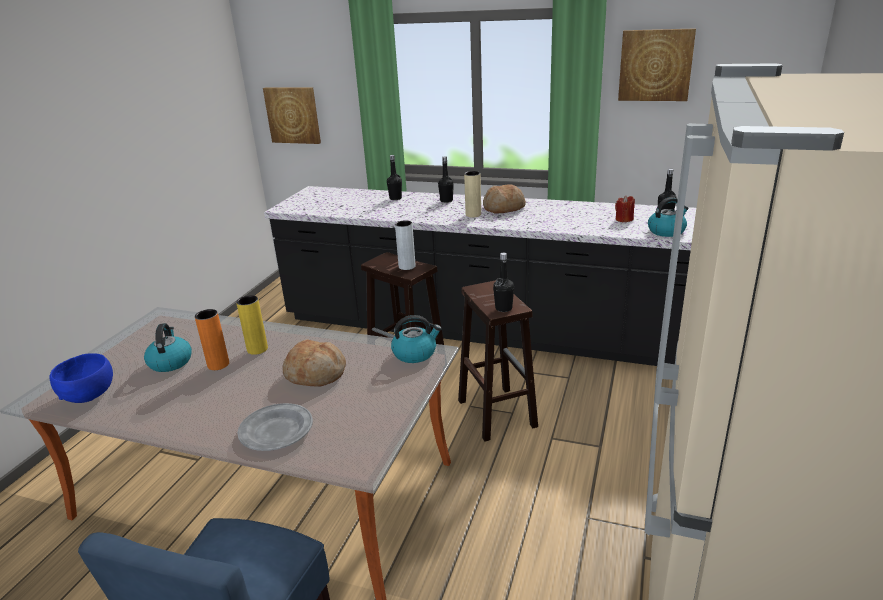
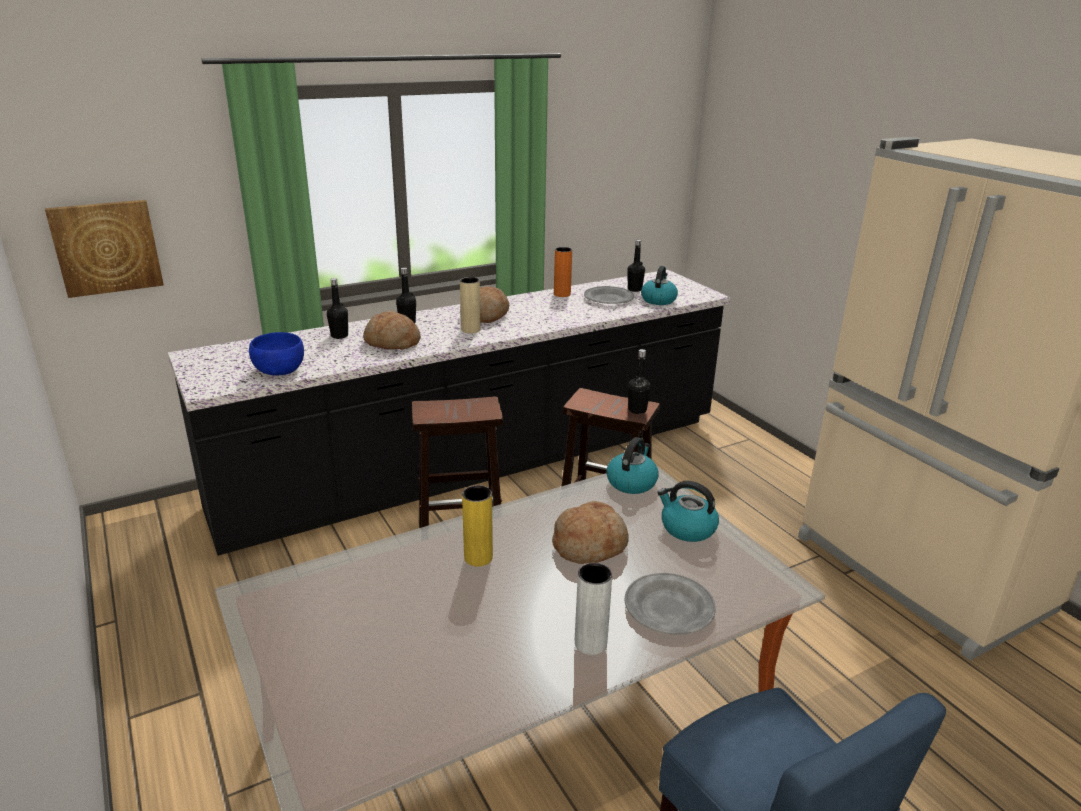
camera: 50 degrees left, 0 degrees up
blue bowl [49,353,113,403] -> blue bowl moved to [249,332,304,376]
kettle [144,323,192,372] -> kettle moved to [657,481,719,542]
orange vase [195,309,229,370] -> orange vase moved to [554,247,572,297]
grey vase [395,220,416,270] -> grey vase moved to [575,563,612,655]
red candle [615,196,635,222] -> grey plate [584,286,634,304]
picture [618,28,696,101] -> none
none -> bread [363,311,421,350]

